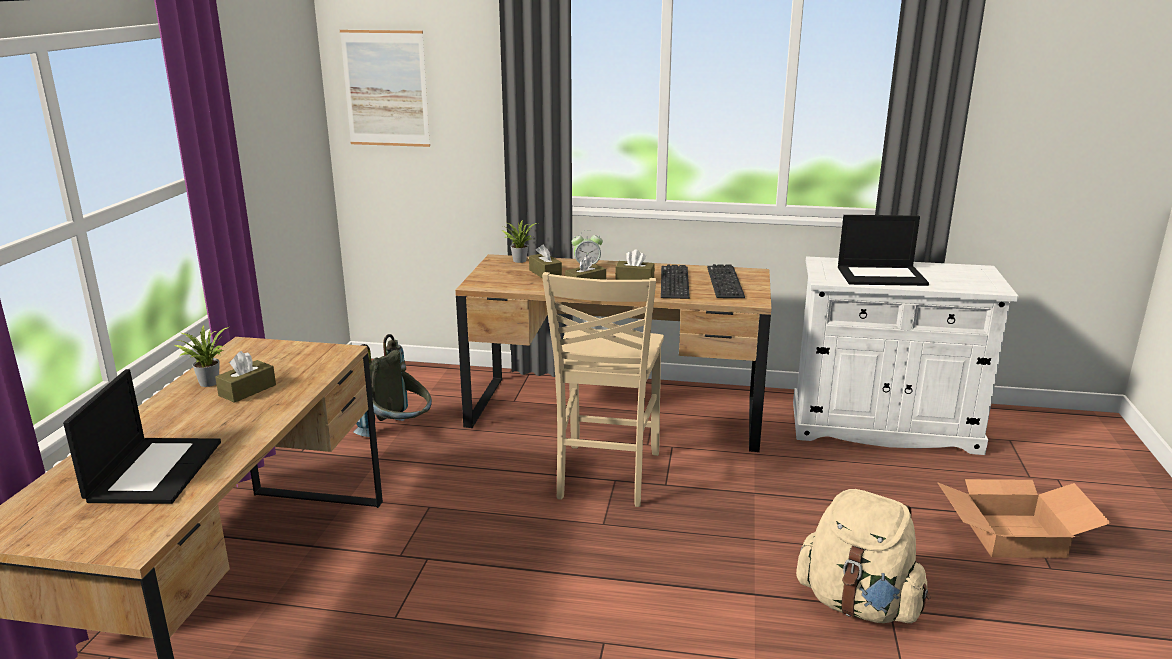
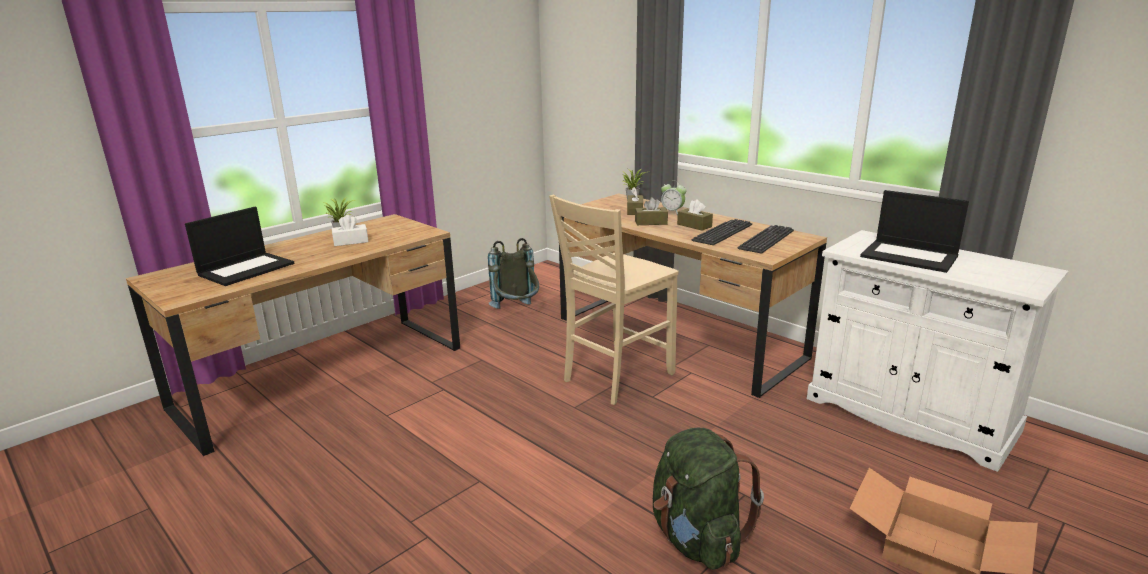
camera: 35 degrees right, 0 degrees up
brown tissue box [215,351,276,403] -> white tissue box [332,214,368,246]
picture [340,30,430,147] -> none
beige backpack [796,489,930,623] -> green backpack [653,428,764,570]

